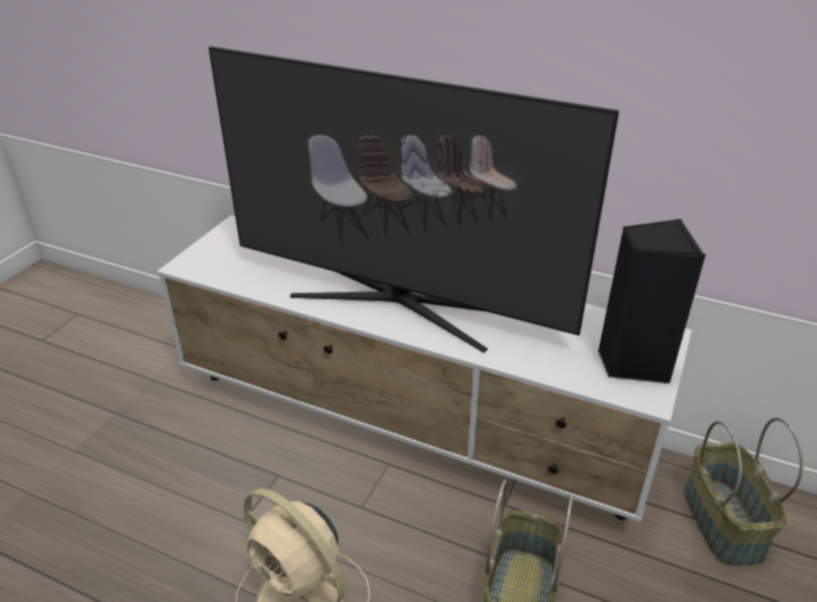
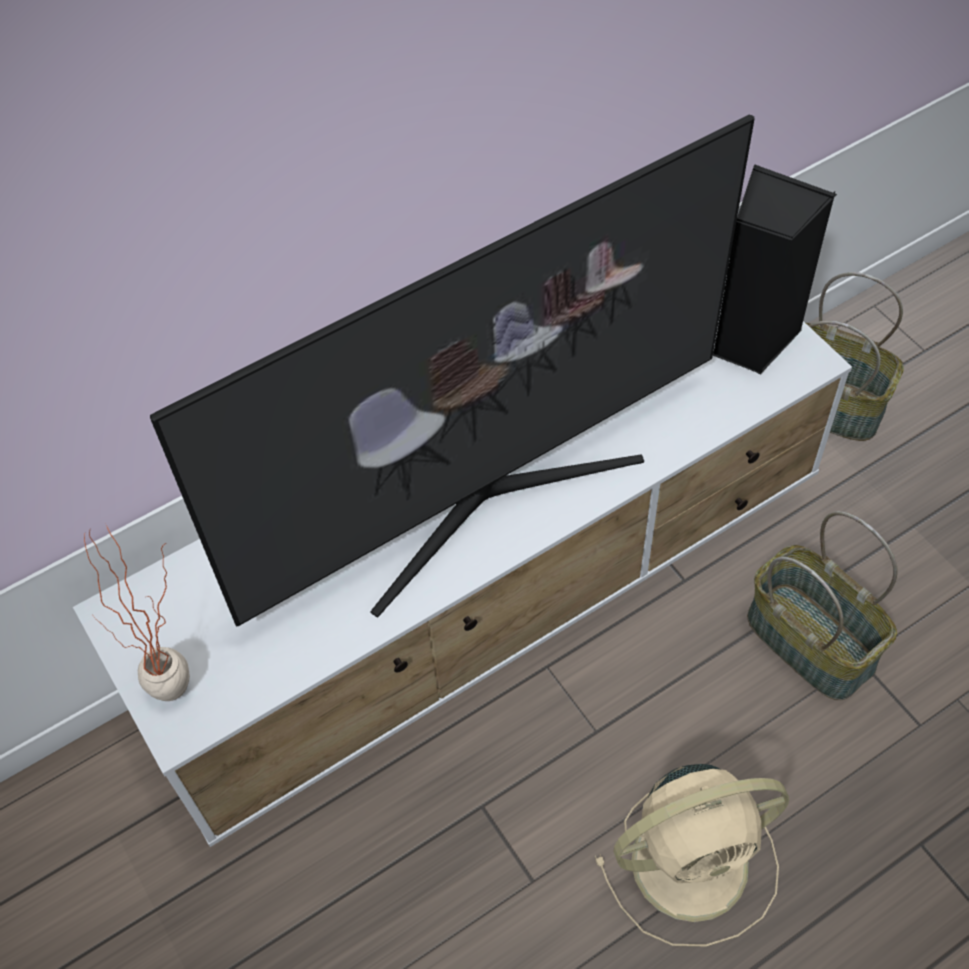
camera: 55 degrees left, 20 degrees up
none -> potted plant [84,525,190,701]

